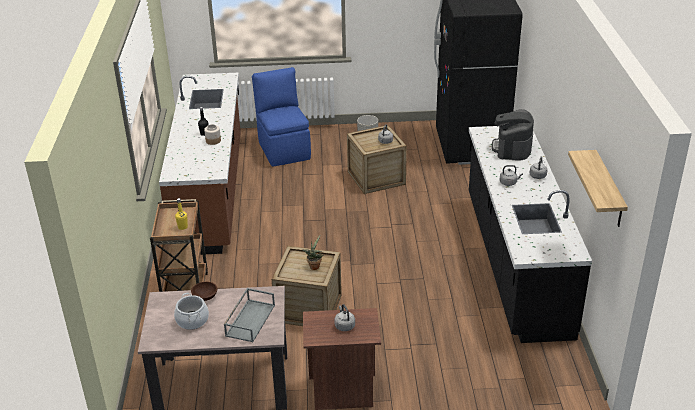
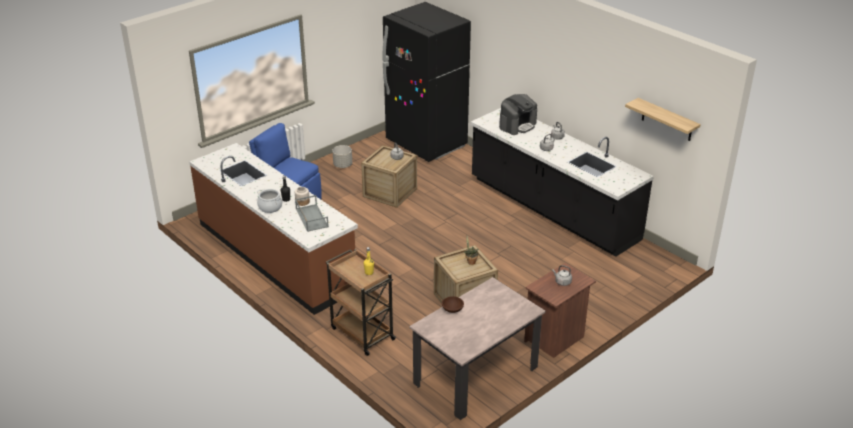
camera: 40 degrees left, 0 degrees up
cooking pot [174,293,209,330] -> cooking pot moved to [257,189,282,213]
grey tray [224,288,275,342] -> grey tray moved to [295,195,329,232]
coffee machine [492,109,534,161] -> coffee machine turned 105 degrees counterclockwise [499,94,537,135]

